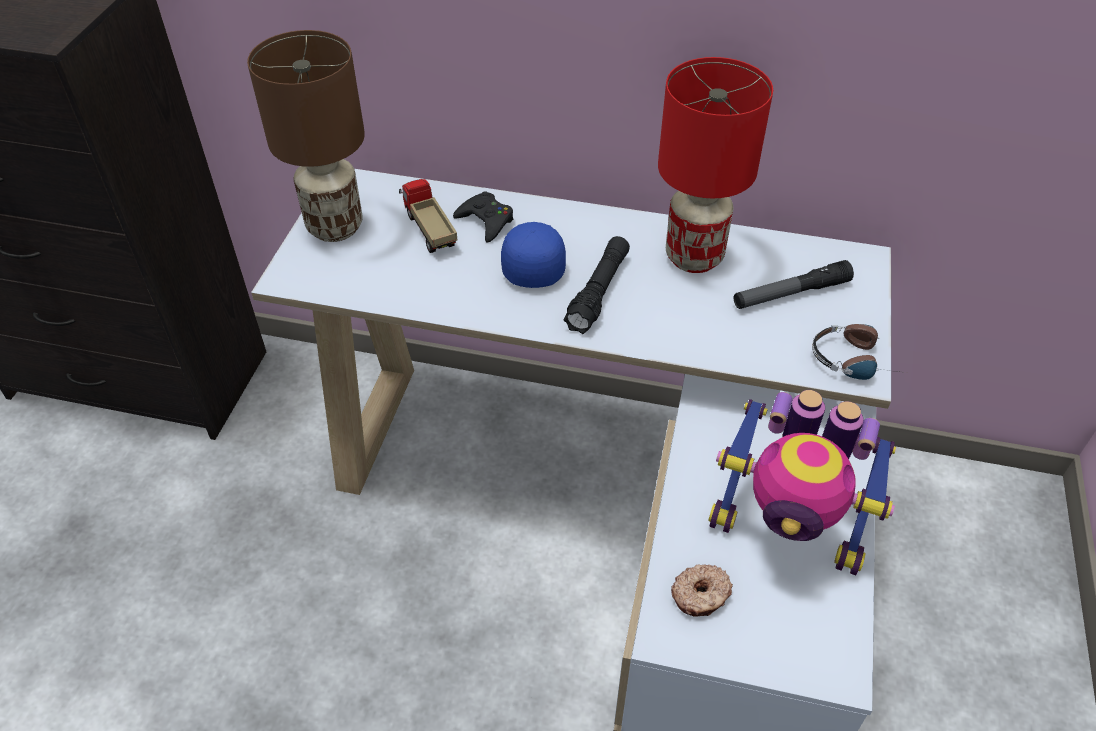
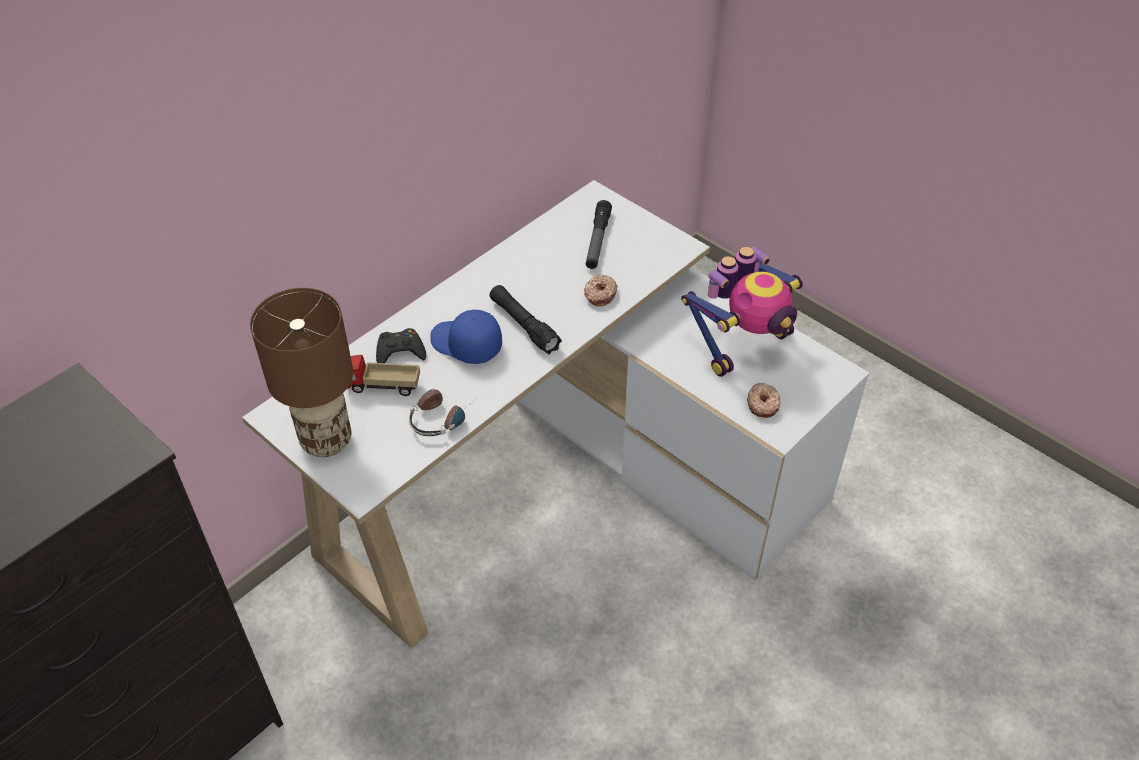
camera: 60 degrees left, 0 degrees up
red table lamp [658,57,773,273] -> none
headphones [812,324,906,380] -> headphones moved to [409,389,480,436]
none -> donut [584,274,618,306]

